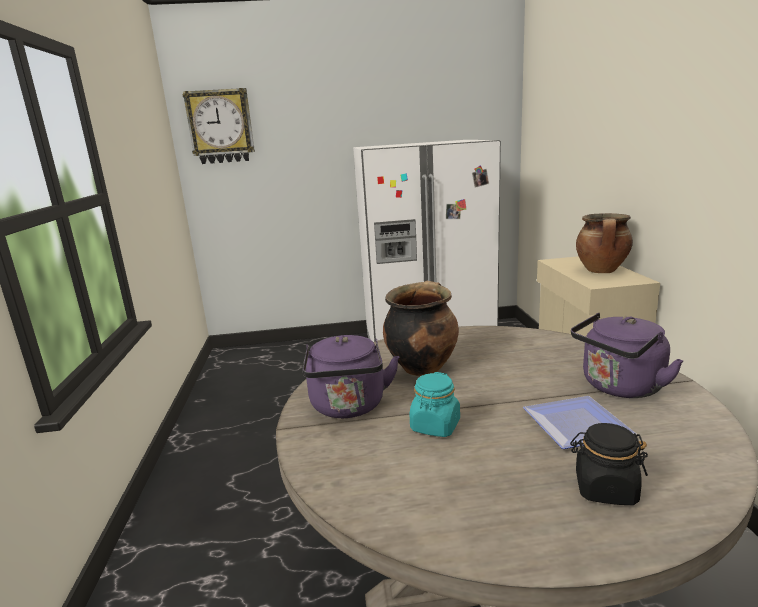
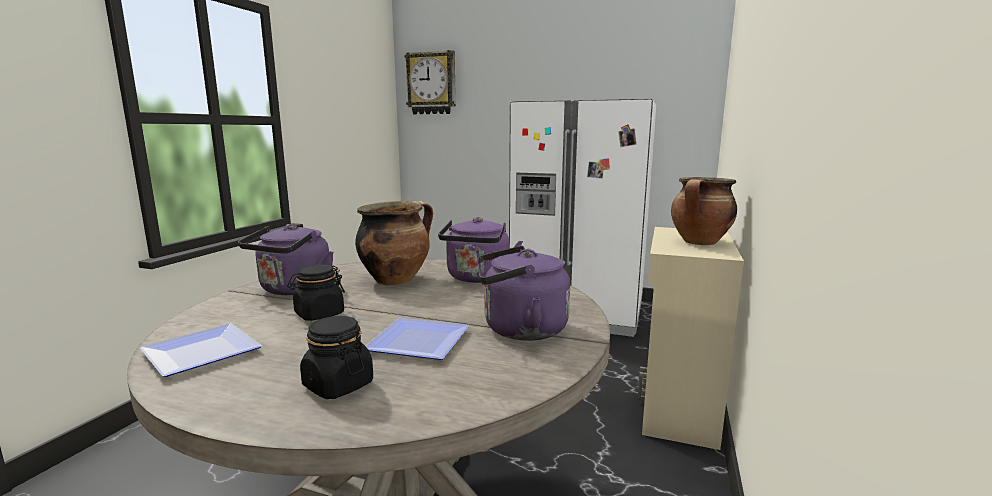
camera: 25 degrees right, 5 degrees down
turquoise jar [410,372,460,437] -> black jar [287,265,345,321]
none -> plate [140,324,262,377]
none -> purple kettle [438,217,523,283]

